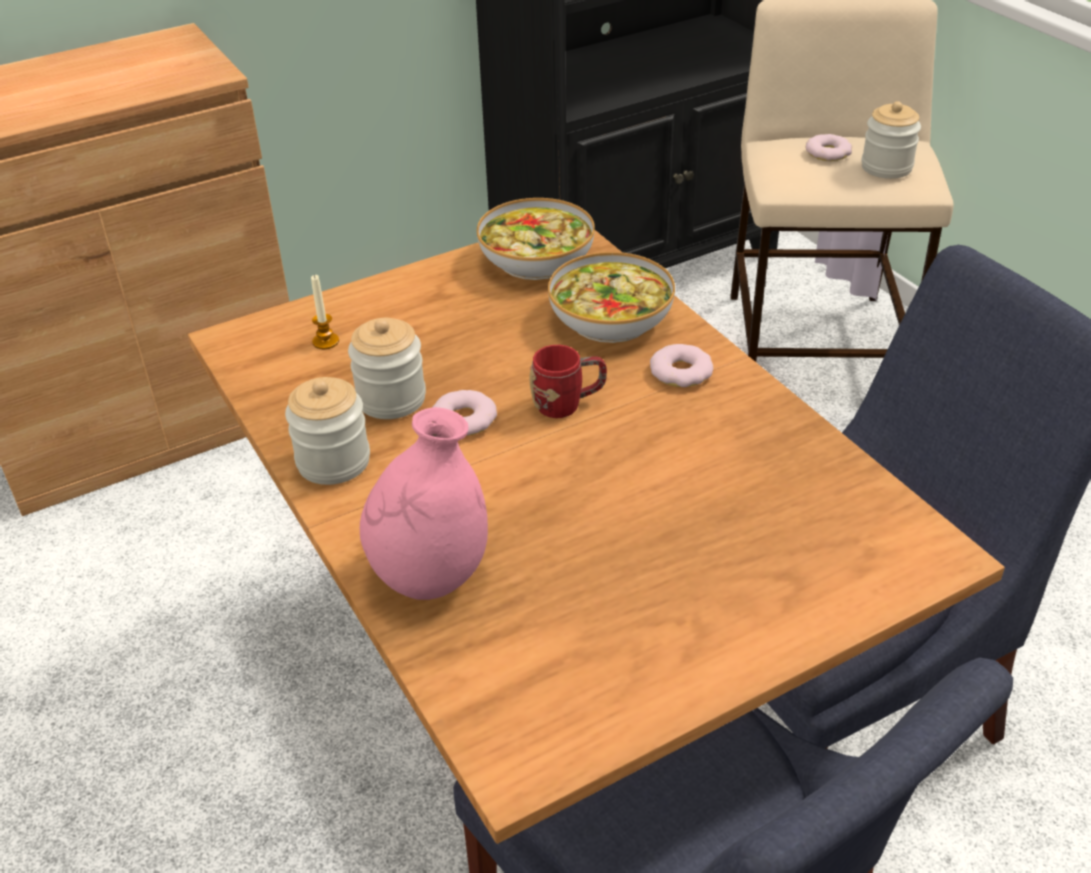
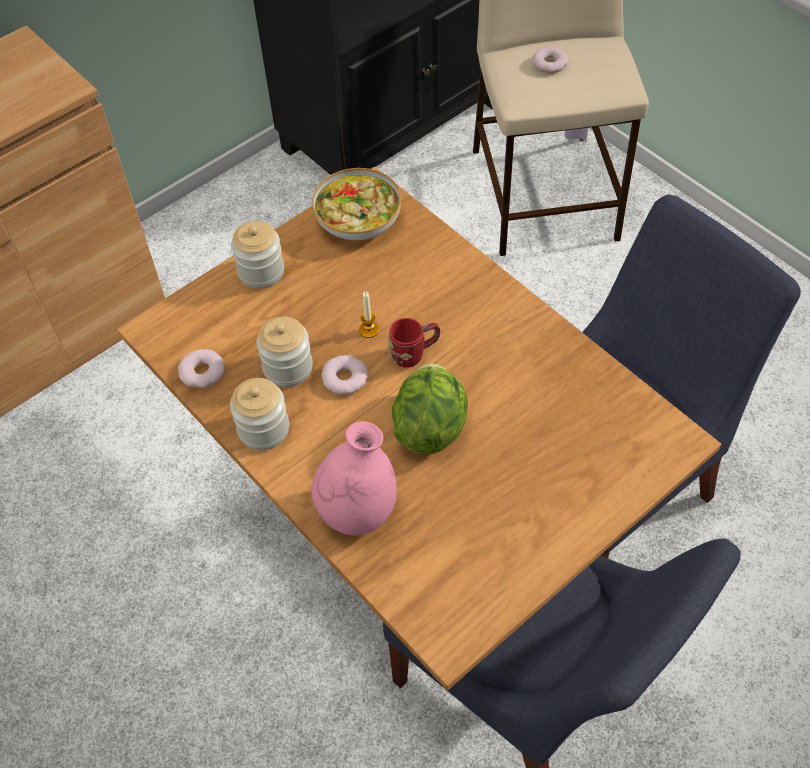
camera: 10 degrees left, 15 degrees up
candle [311,274,339,349] -> candle moved to [359,292,379,338]
bowl [548,252,675,343] -> none
donut [650,344,713,387] -> donut moved to [178,349,225,388]
jar [861,101,921,179] -> jar moved to [231,221,284,289]
none -> lettuce [392,363,468,455]

